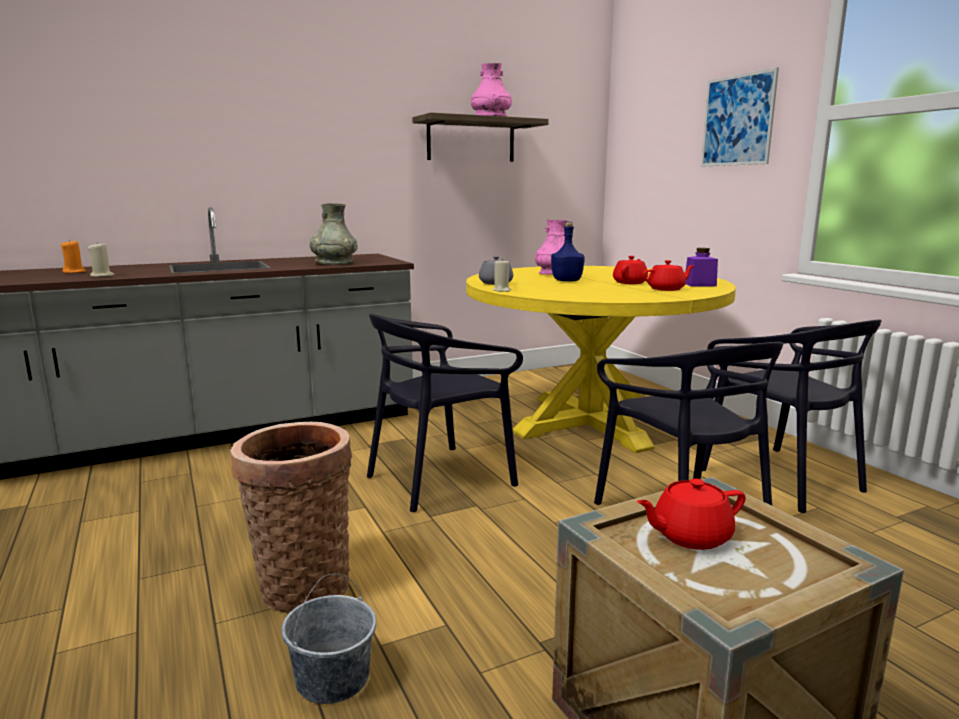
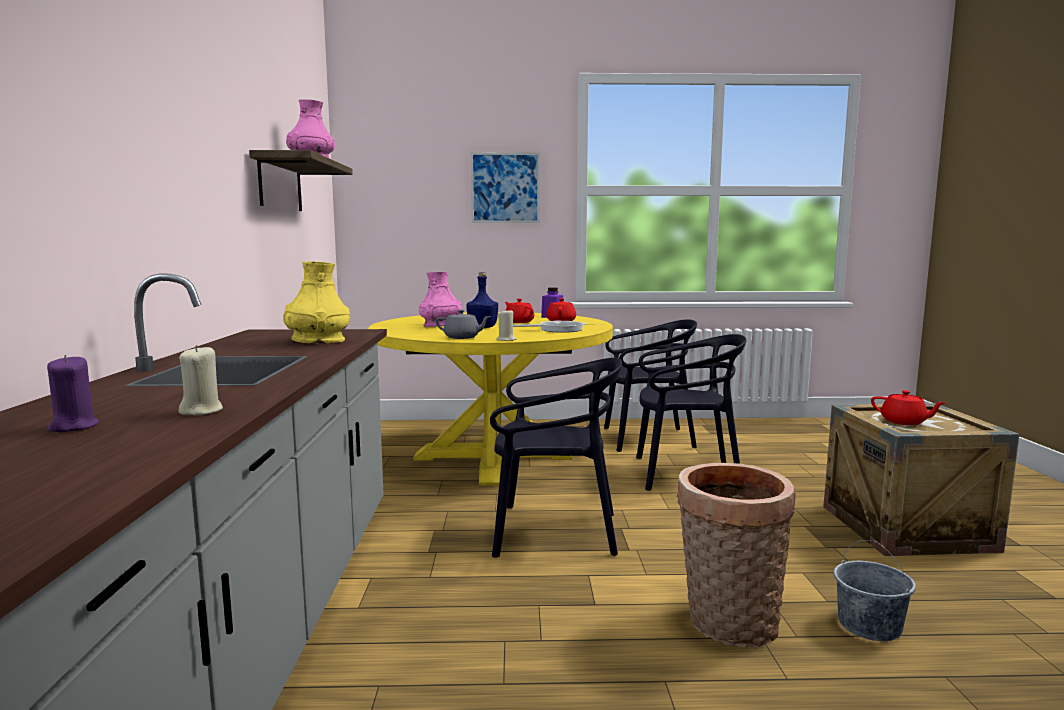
camera: 65 degrees left, 5 degrees down
orange candle [61,239,86,273] -> purple candle [47,355,99,432]
grey vase [310,204,358,265] -> yellow vase [283,261,350,343]
black chair [367,314,523,512] -> black chair turned 75 degrees counterclockwise [490,358,622,558]
red teapot [637,479,746,550] -> red teapot turned 60 degrees counterclockwise [871,390,947,425]
none -> frying pan [513,321,587,333]

